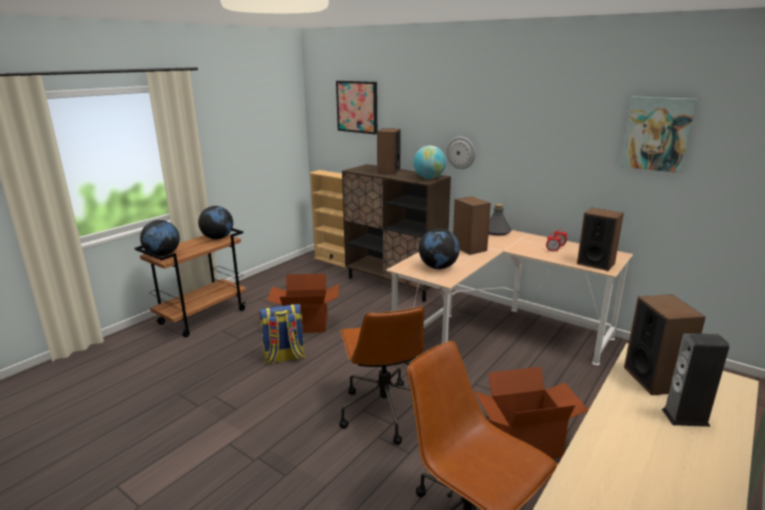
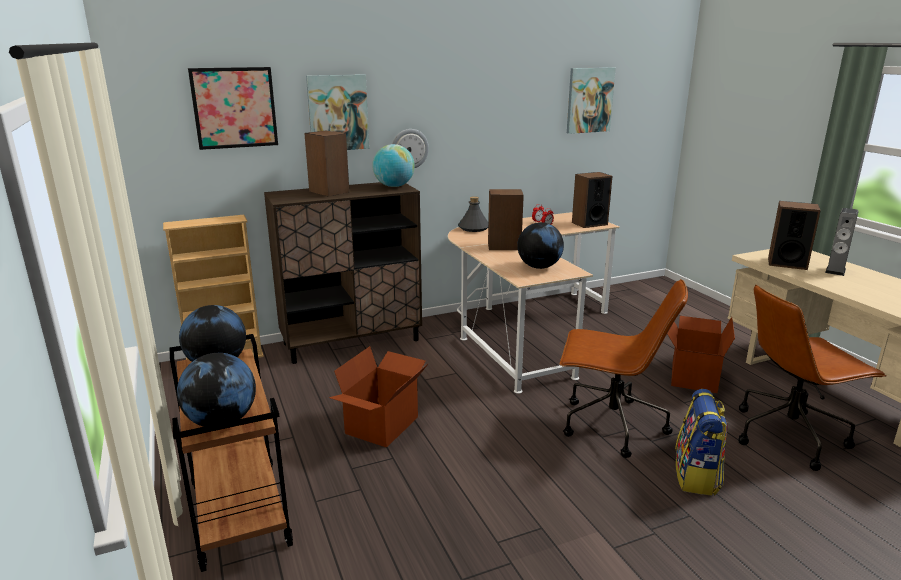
camera: 60 degrees left, 0 degrees up
backpack [259,304,305,365] -> backpack moved to [675,389,727,496]
none -> picture [306,74,369,150]

